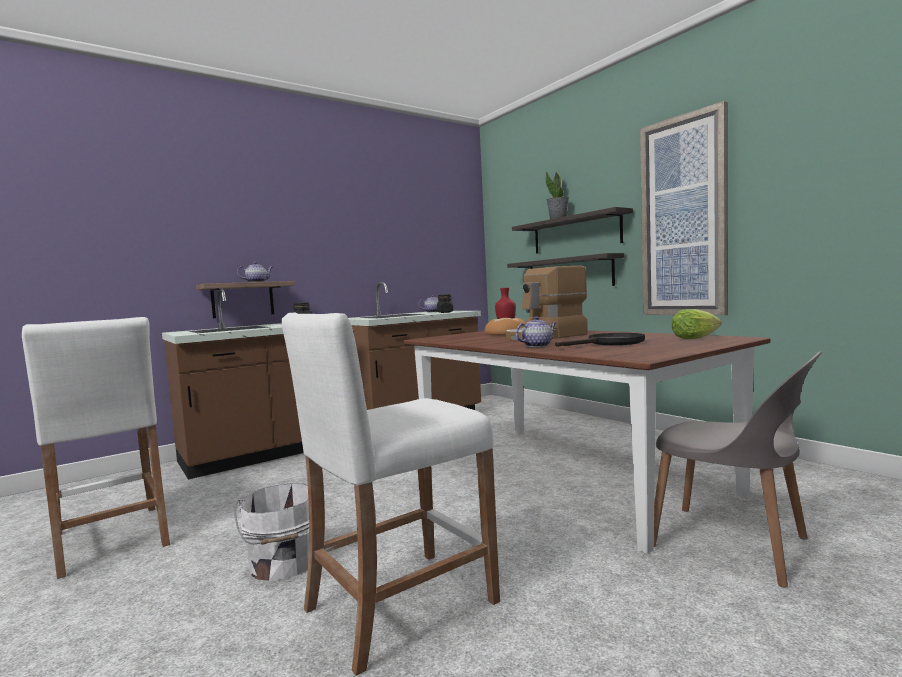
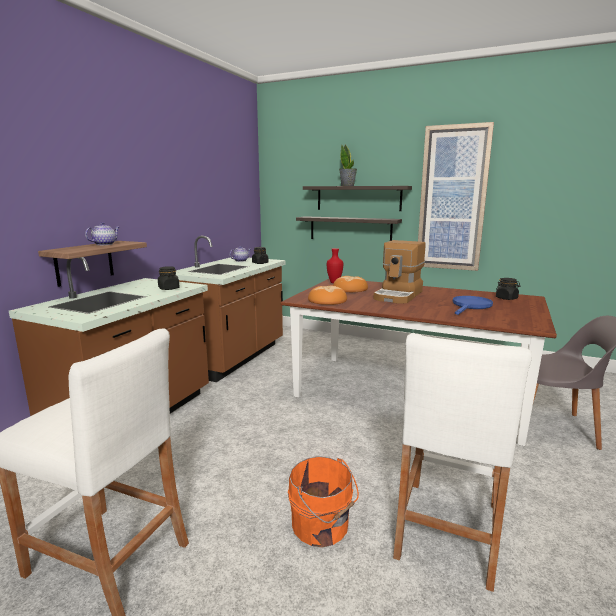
camera: 30 degrees left, 10 degrees up
white bucket [235,483,309,581] -> orange bucket [288,456,359,548]
teapot [516,316,556,347] -> none
black frying pan [555,333,645,347] -> blue frying pan [452,296,493,315]
lettuce [671,309,721,339] -> black jar [496,278,520,300]
none -> bread [308,286,347,305]

